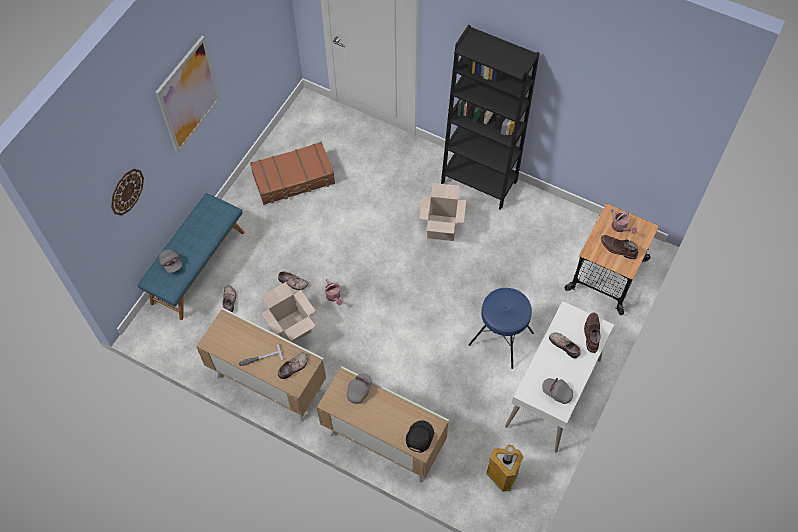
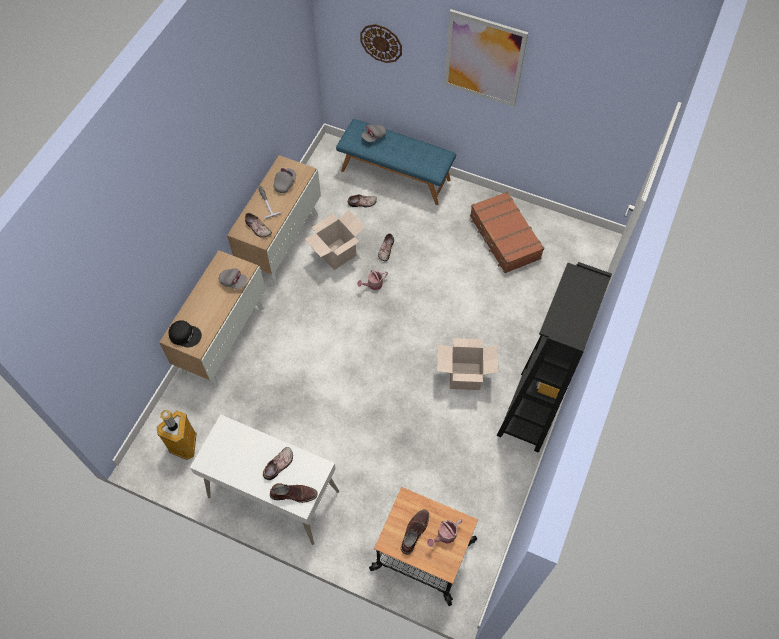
camera: 85 degrees right, 0 degrees up
blue stool [468,288,534,369] -> none
grey cap [542,378,573,404] -> grey cap moved to [273,168,296,193]

